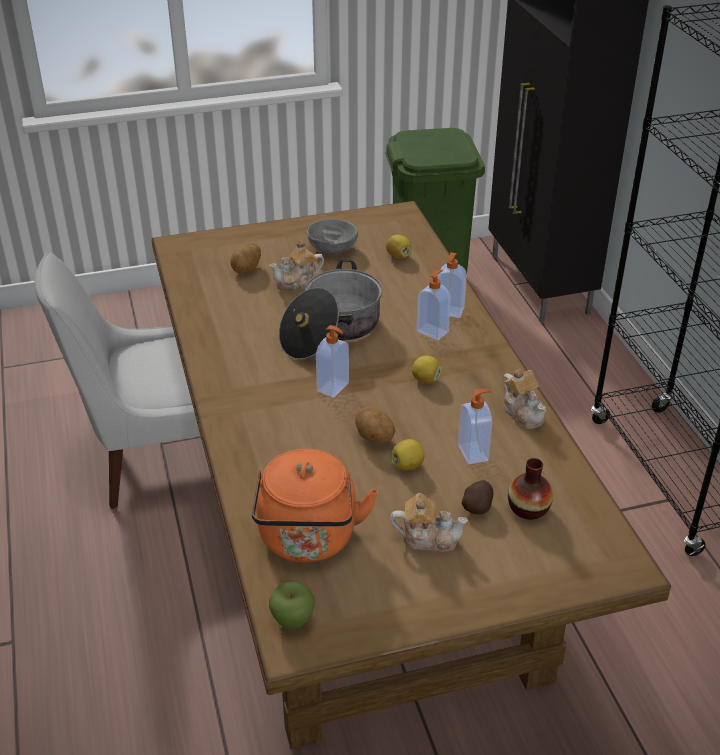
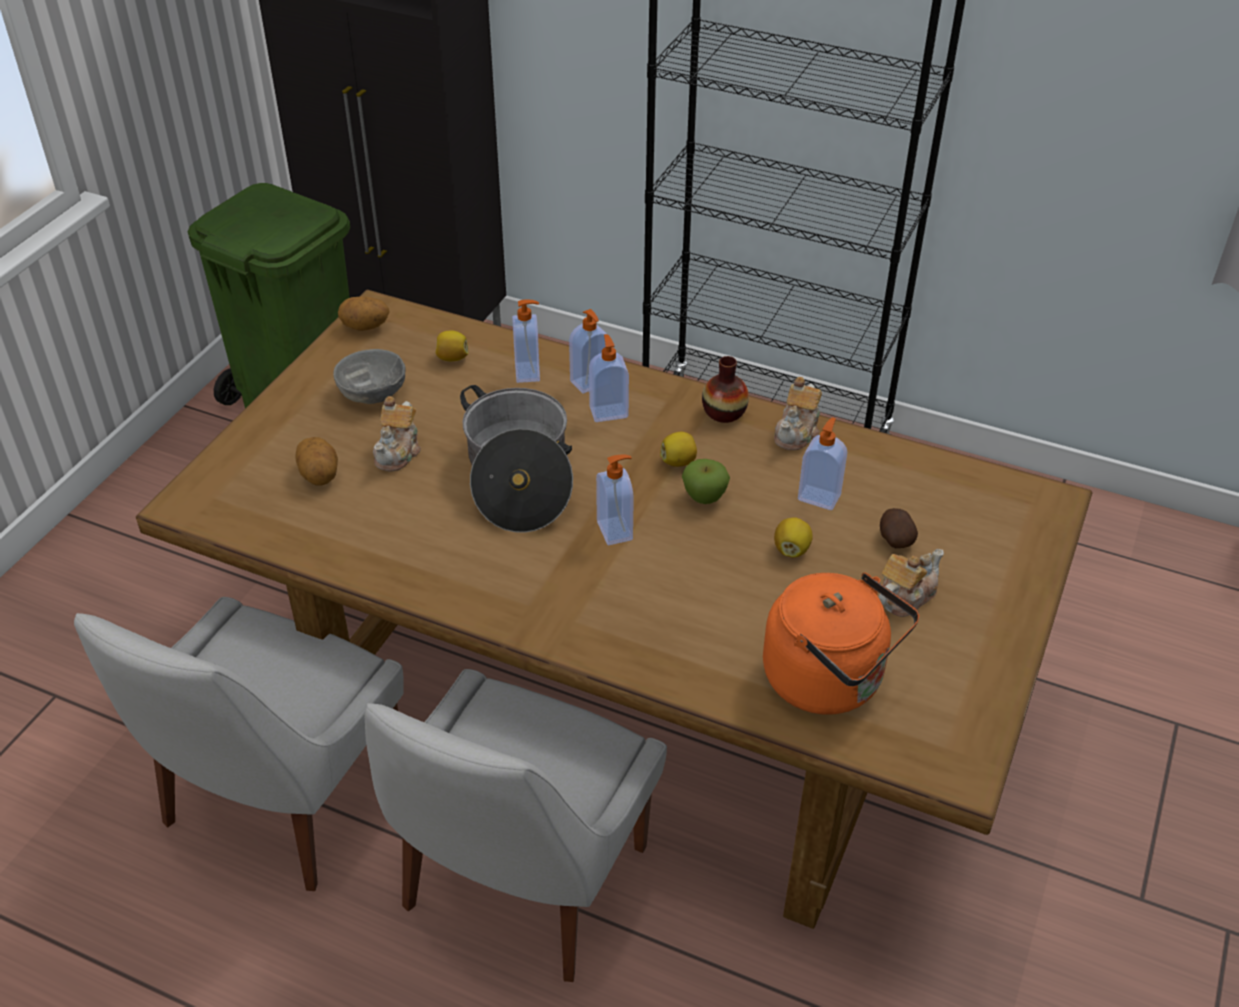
camera: 50 degrees left, 5 degrees up
apple [269,582,315,629] -> apple moved to [682,459,730,504]
potato [355,407,395,444] -> potato moved to [338,296,390,331]
teapot [503,369,546,429] -> teapot turned 105 degrees clockwise [774,377,822,450]
vase [508,458,553,520] -> vase moved to [702,356,749,423]
none -> white chair [365,669,667,982]
none -> soap dispenser [512,300,540,383]

